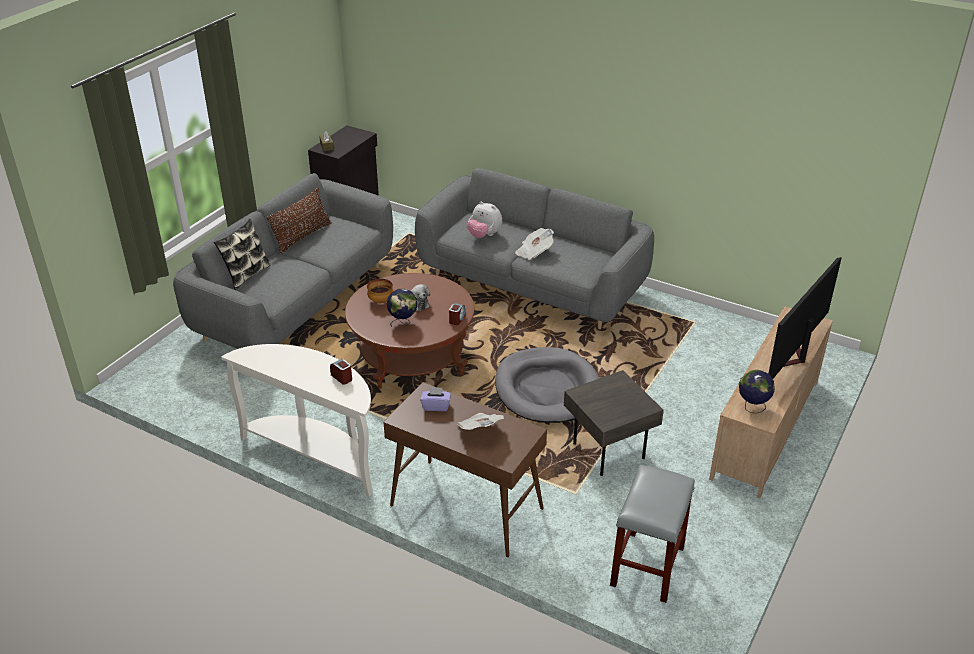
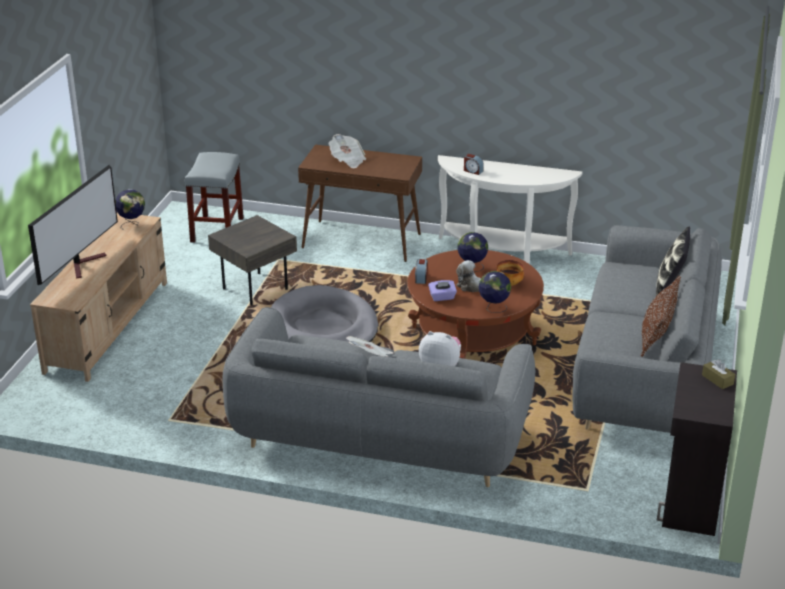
camera: 165 degrees right, 5 degrees down
purple tissue box [420,387,451,411] -> purple tissue box moved to [428,280,457,301]
none -> globe [479,271,511,313]

